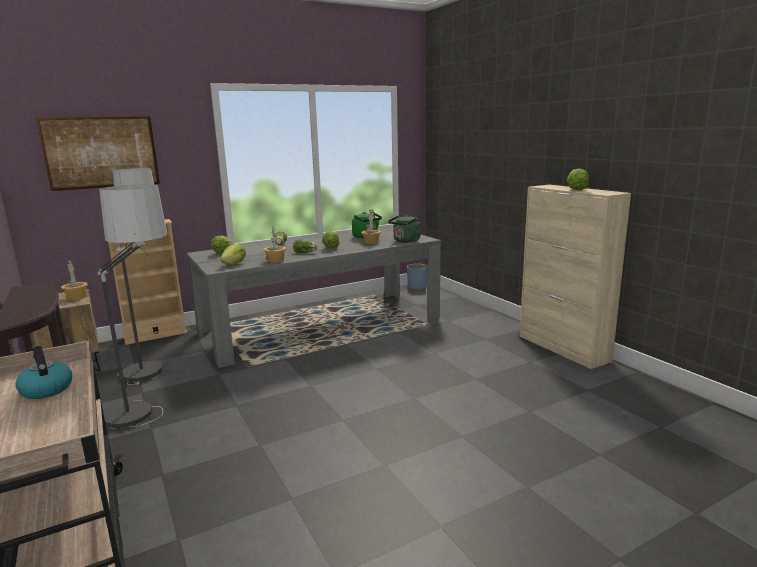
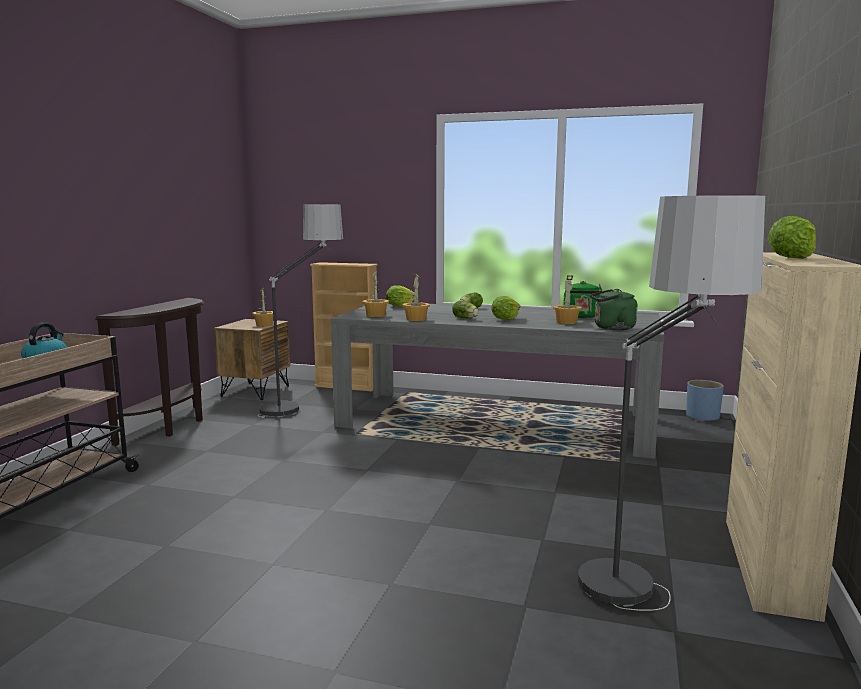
camera: 45 degrees right, 5 degrees down
picture [36,116,160,191] -> none
floor lamp [98,184,167,429] -> floor lamp moved to [578,195,765,611]
lettuce [220,244,246,265] -> potted plant [363,271,389,317]

